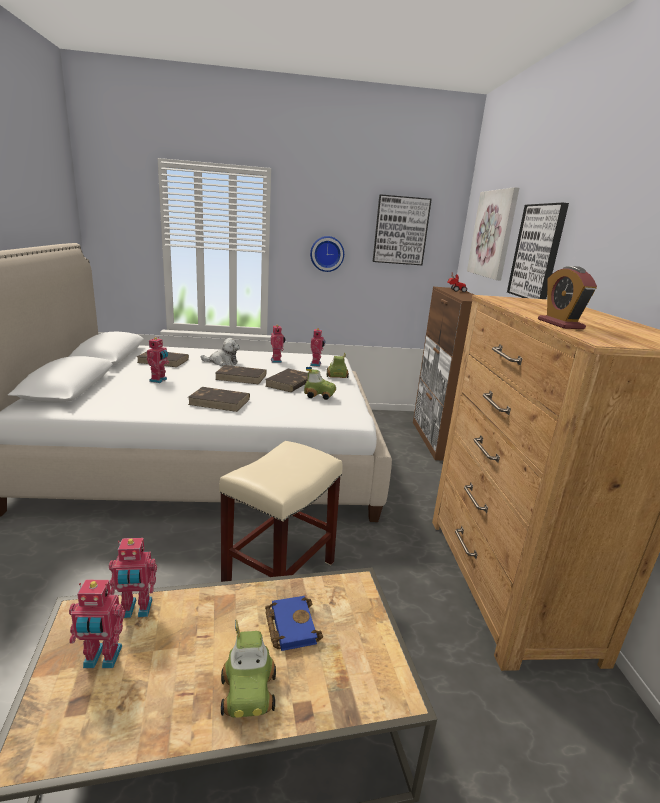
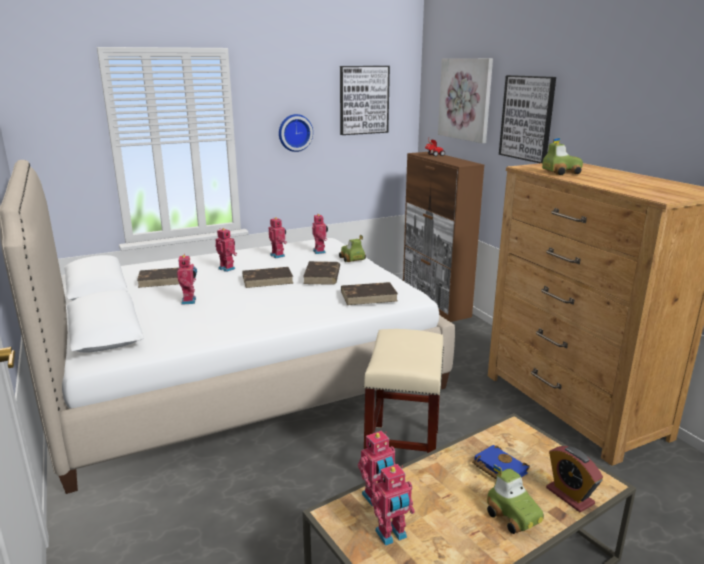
camera: 20 degrees left, 0 degrees up
brown book [188,387,250,412] -> brown book moved to [341,282,398,305]
plush toy [201,338,239,366] -> toy robot [215,228,237,272]
toy car [304,367,336,400] -> toy car moved to [542,138,583,175]
alarm clock [538,266,597,329] -> alarm clock moved to [546,446,603,513]

